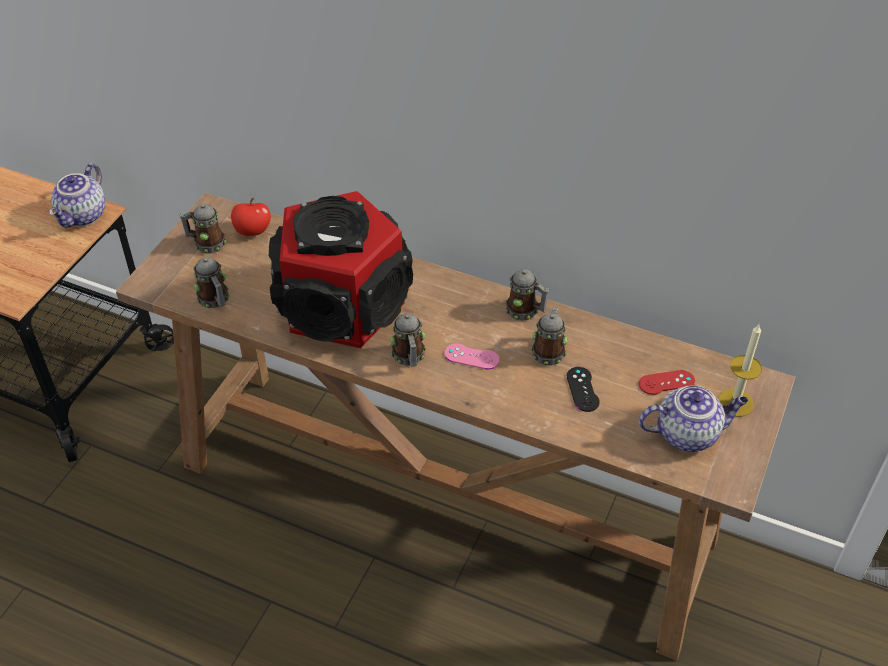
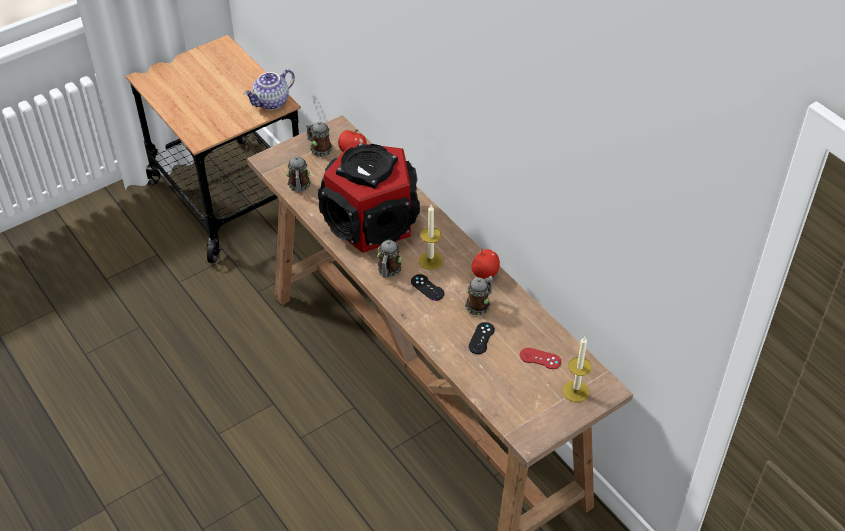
camera: 30 degrees right, 0 degrees up
pink game controller [445,343,500,369] -> black game controller [411,274,445,301]
mug [506,269,550,321] -> apple [471,249,500,279]
teapot [639,385,748,452] -> none
none -> candle [419,205,443,270]

